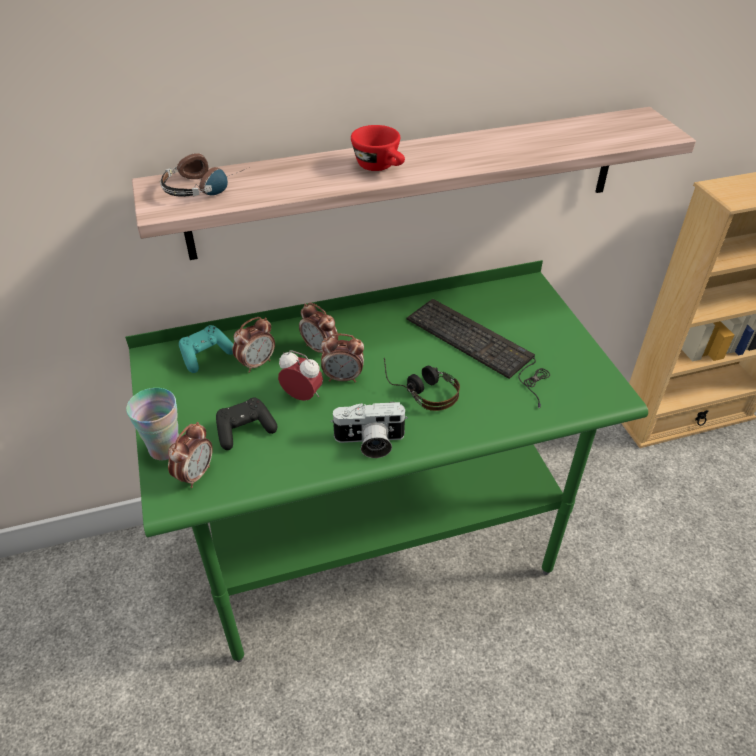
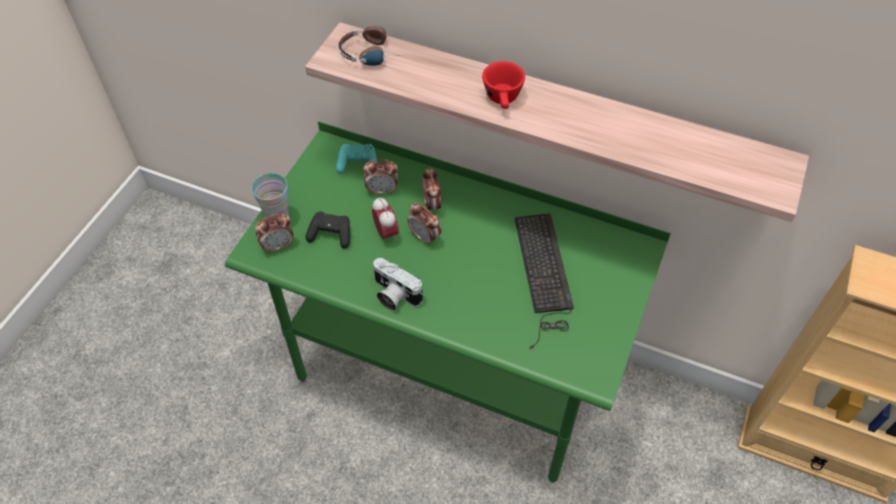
camera: 40 degrees right, 10 degrees up
headphones [384,358,460,411] -> none

